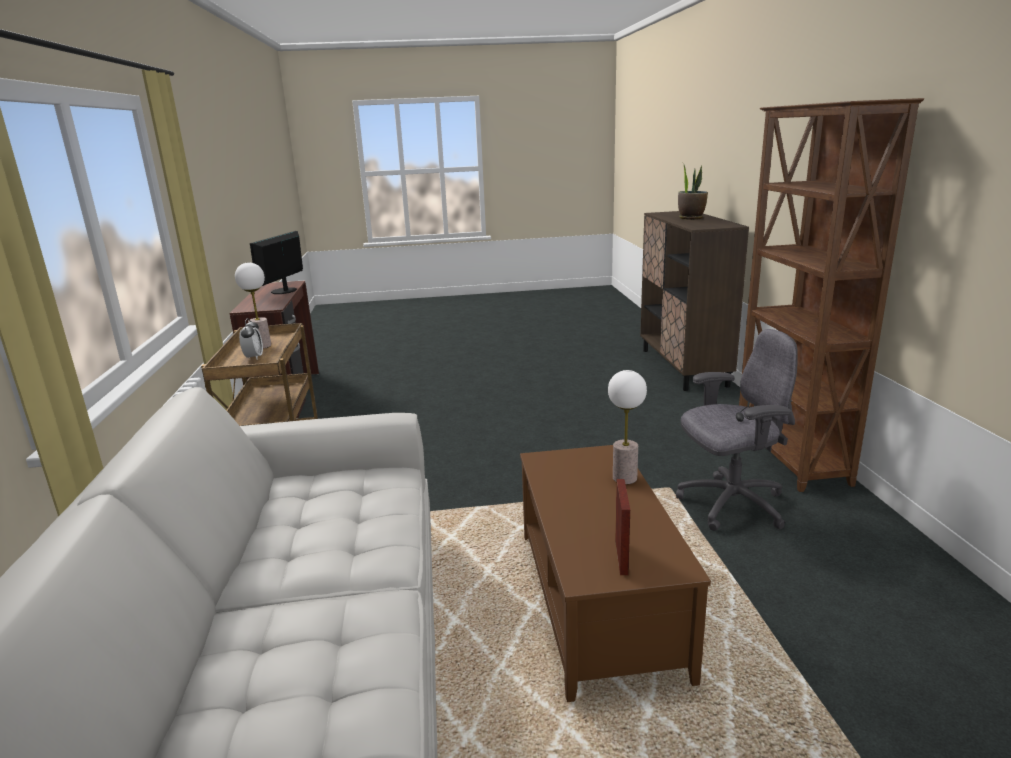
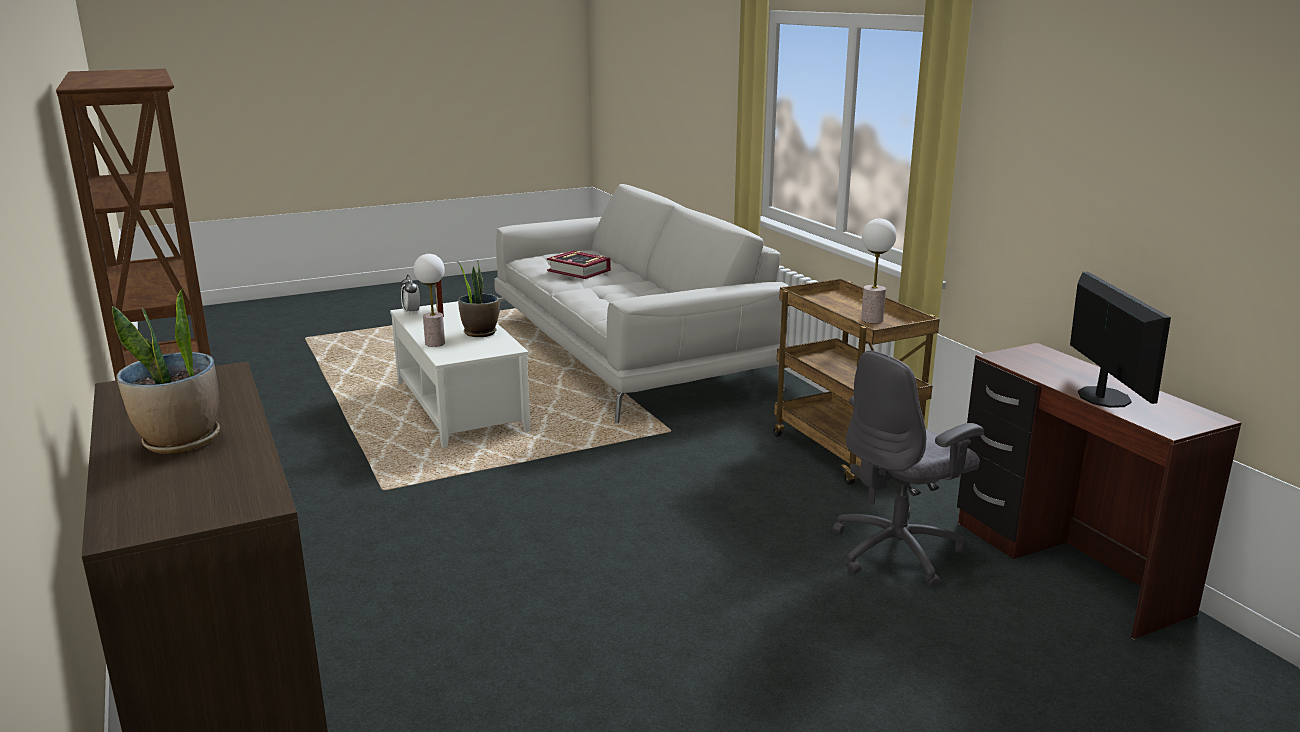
camera: 160 degrees right, 0 degrees up
alarm clock [239,318,263,360] -> alarm clock moved to [401,275,420,315]
brown coffee table [520,445,711,702] -> white coffee table [390,301,531,448]
grey office chair [676,329,798,531] -> grey office chair moved to [833,351,984,587]
none -> potted plant [458,262,499,337]
none -> book [547,251,611,279]

